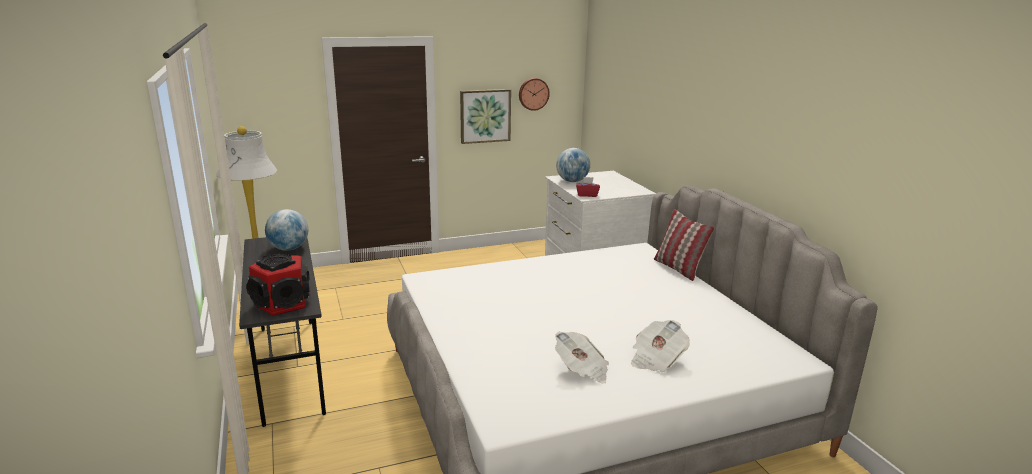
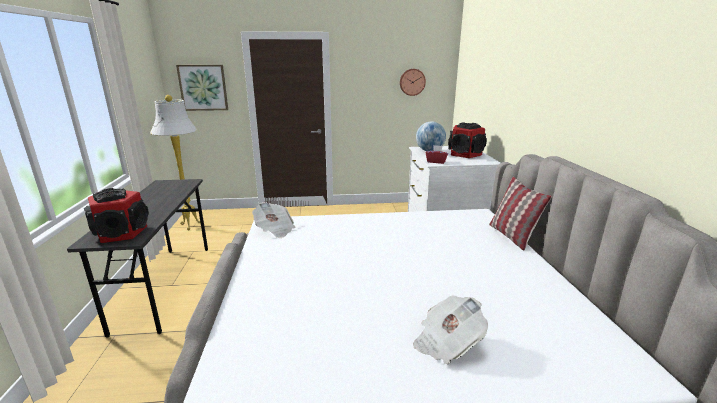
camera: 15 degrees right, 0 degrees up
globe [265,209,308,251] -> none
picture [460,89,511,144] -> picture moved to [176,65,228,111]
newspaper [555,331,609,384] -> newspaper moved to [252,202,296,238]
none -> speaker [448,122,487,158]

